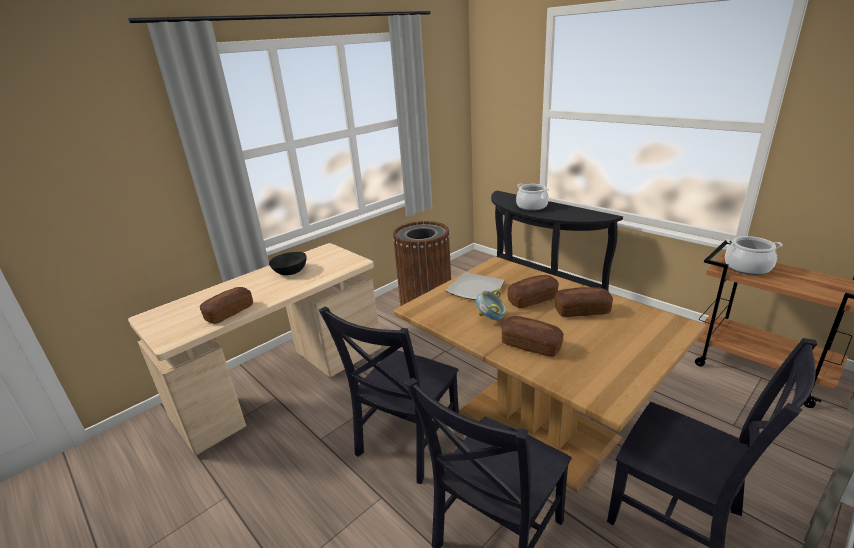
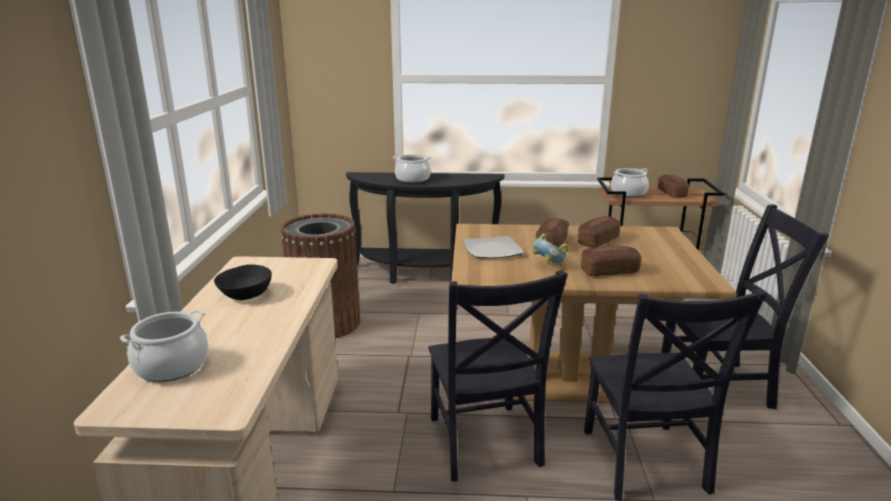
camera: 45 degrees left, 5 degrees down
bread [200,287,253,324] -> bread moved to [658,175,690,198]
none -> cooking pot [120,309,208,382]

